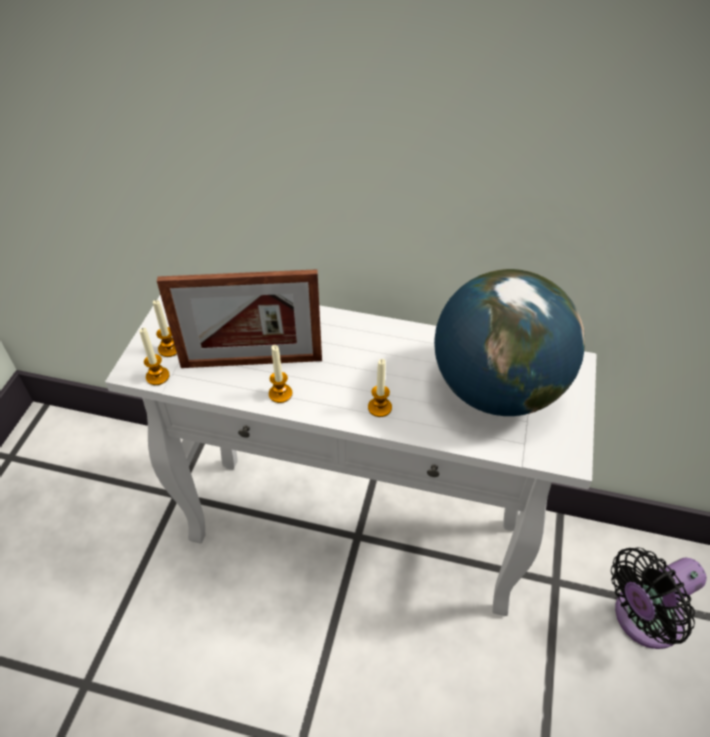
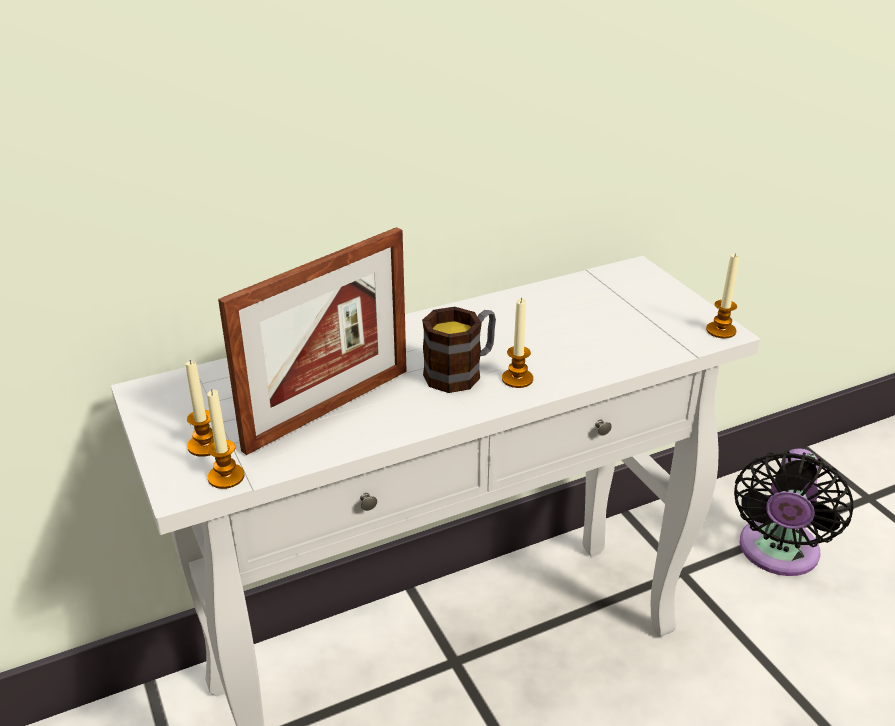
camera: 40 degrees left, 15 degrees down
candle [269,345,292,403] -> candle moved to [706,253,739,338]
globe [434,269,585,416] -> none
none -> mug [422,307,496,393]

